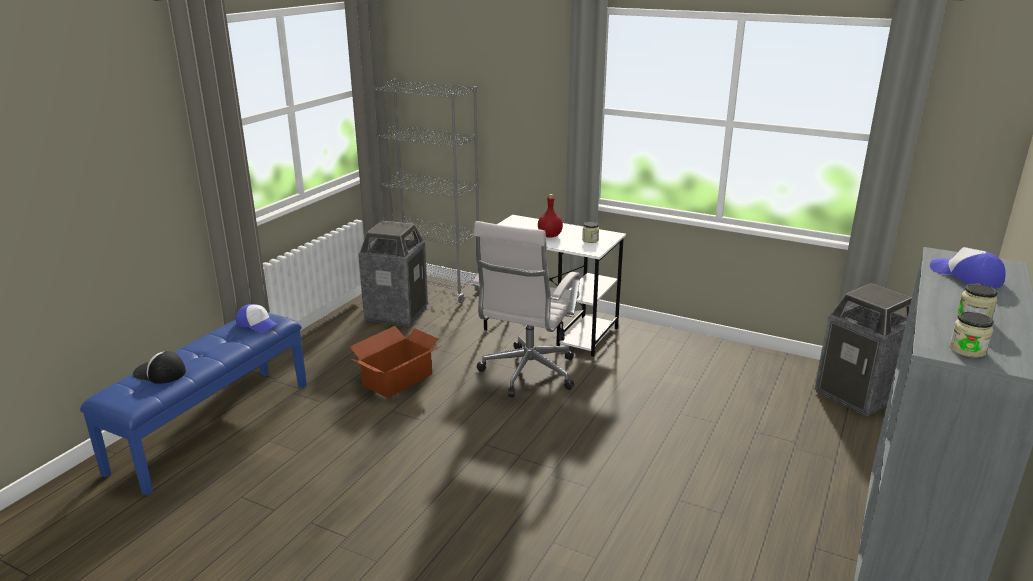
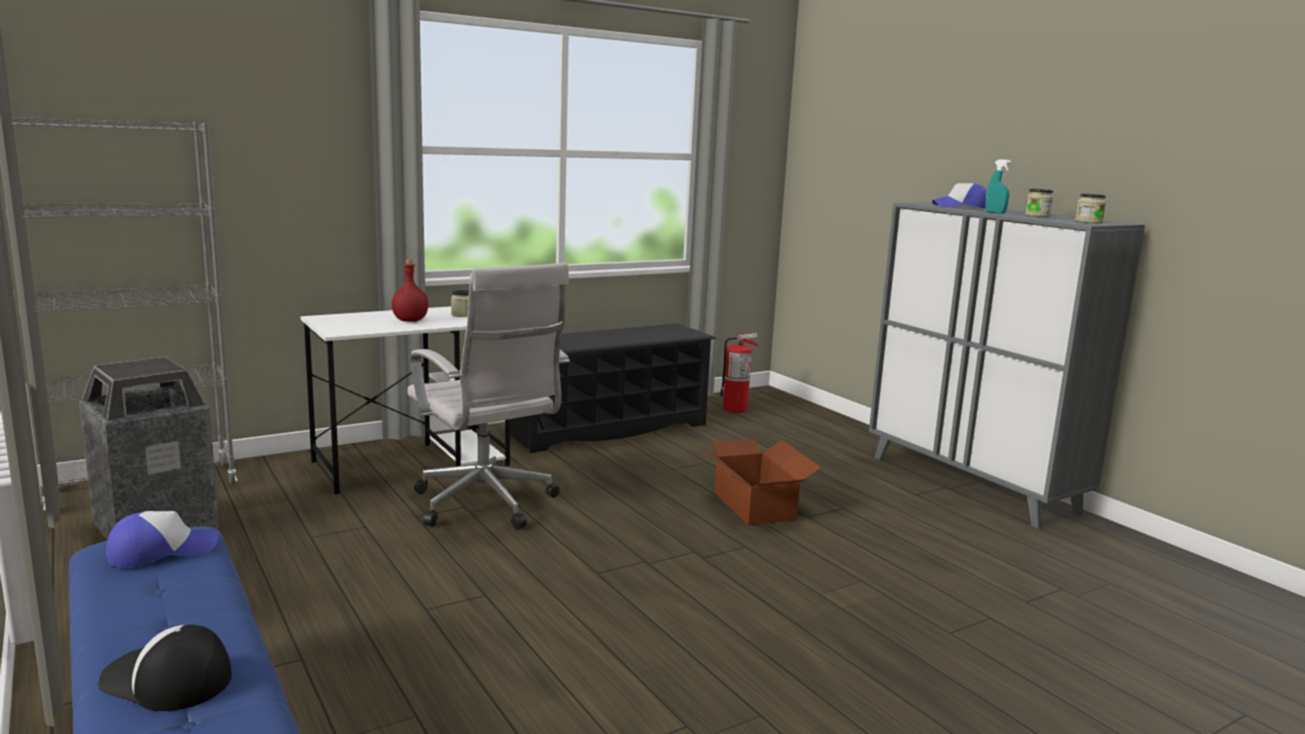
camera: 60 degrees left, 10 degrees down
cap [133,351,186,384] -> cap turned 60 degrees clockwise [98,625,232,711]
cardboard box [350,326,441,398] -> cardboard box moved to [698,439,821,525]
trash can [815,283,912,417] -> fire extinguisher [719,333,758,413]
none -> black shoe rack [510,323,716,453]
none -> turquoise spray bottle [985,159,1011,213]

